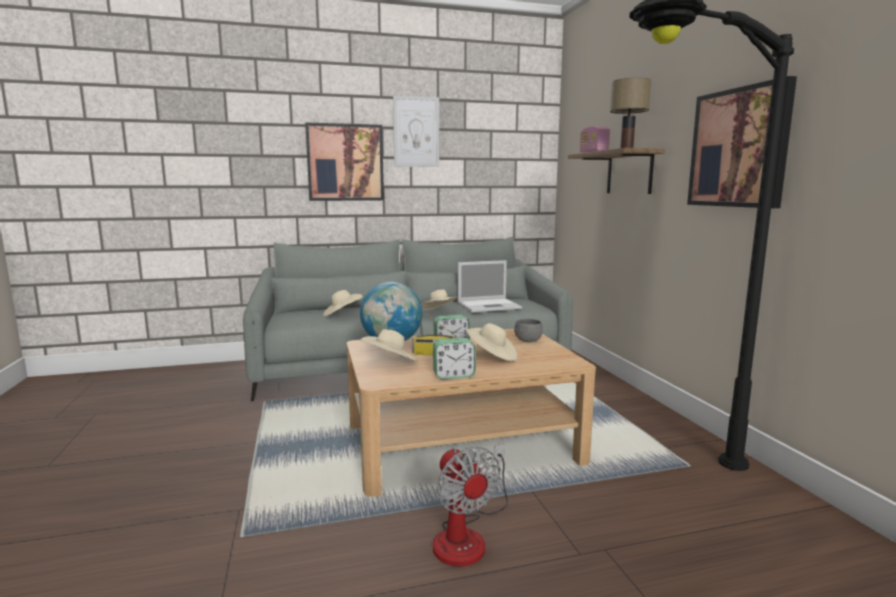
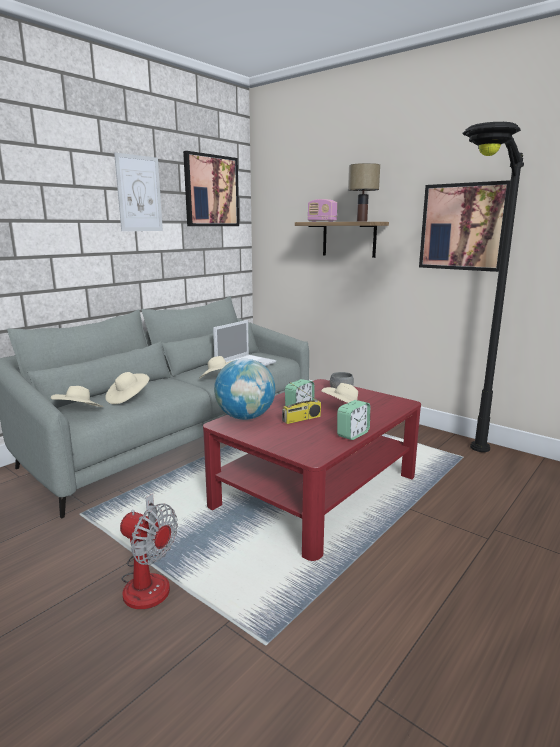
camera: 35 degrees left, 5 degrees up
picture [305,122,384,201] -> picture moved to [183,151,239,226]
beige coffee table [346,329,596,497] -> red coffee table [203,379,421,561]
beige hat [360,329,418,361] -> beige hat moved to [51,386,104,407]
fan [433,444,508,567] -> fan moved to [120,494,178,609]

